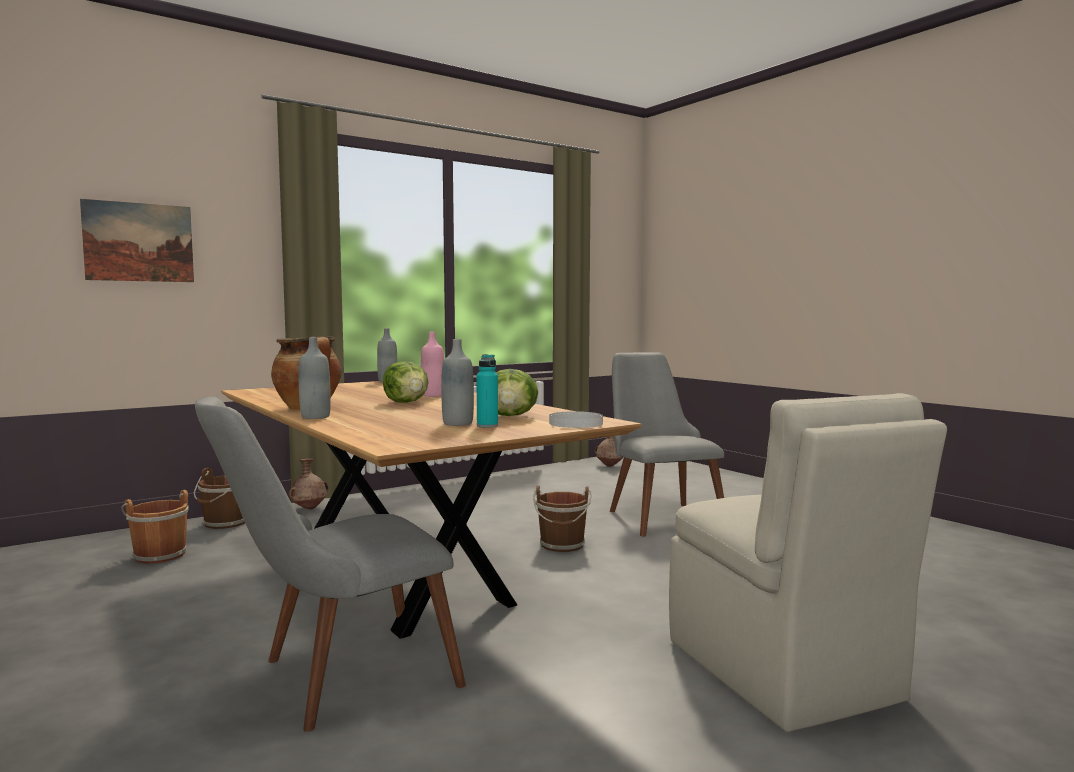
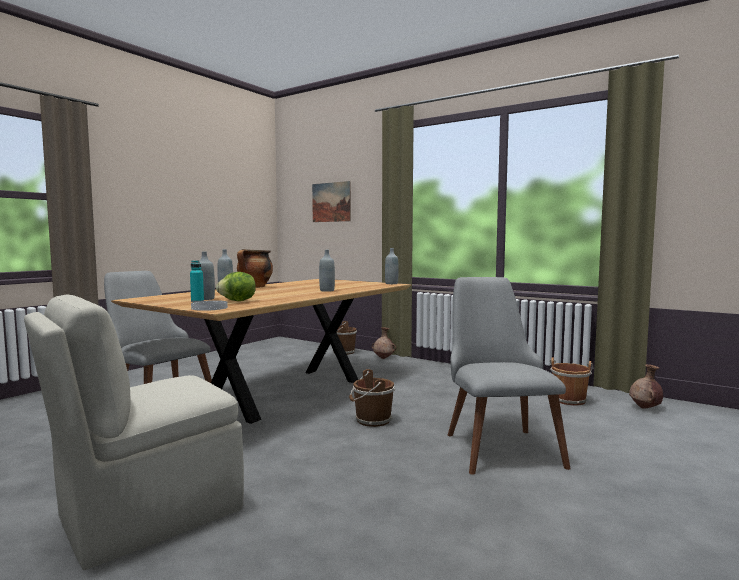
camera: 70 degrees right, 0 degrees up
brown bucket [122,490,188,564] -> brown bucket moved to [550,357,593,406]
lettuce [383,361,428,403] -> none
pink bottle [421,332,444,397] -> grey bottle [319,250,335,292]
grey chair [610,352,724,537] -> grey chair turned 60 degrees counterclockwise [448,277,570,475]

